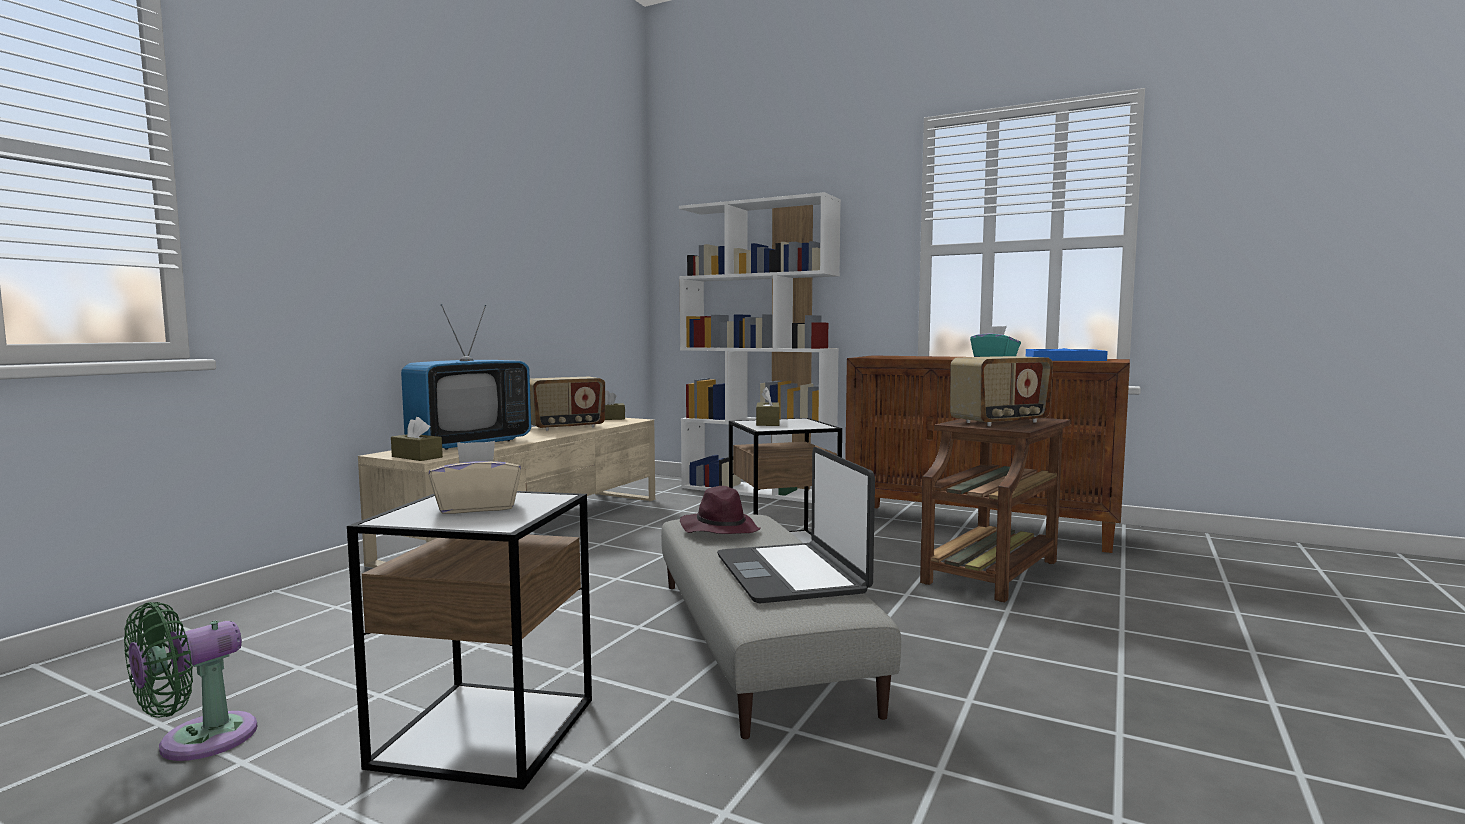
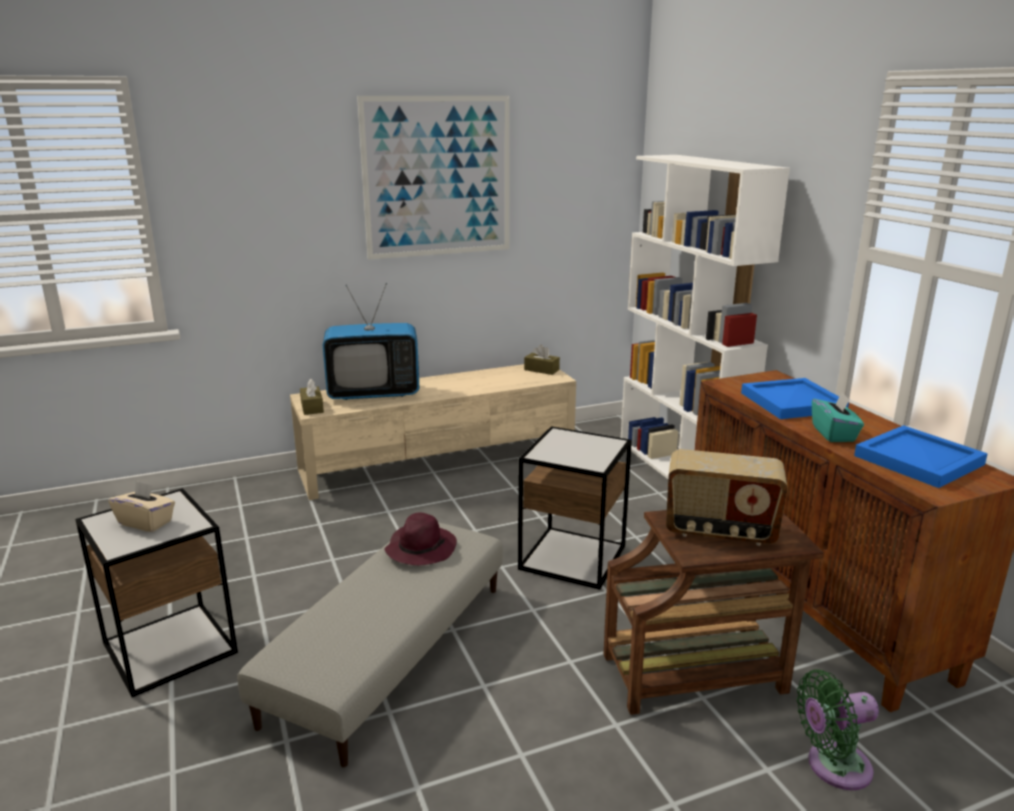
camera: 40 degrees right, 15 degrees up
green fan [124,602,257,761] -> green fan moved to [797,669,879,790]
radio [530,377,605,431] -> none
laptop [717,447,875,604] -> none
brown tissue box [756,387,780,426] -> none
none -> picture [357,96,510,260]
none -> blue tray [741,378,849,419]

